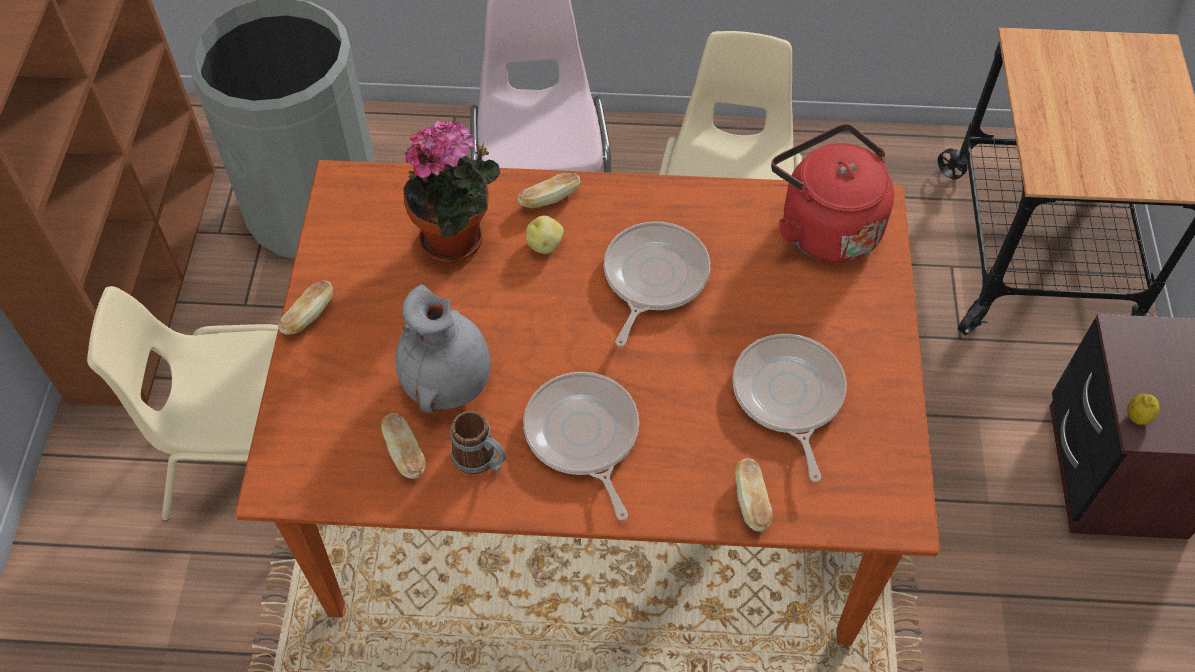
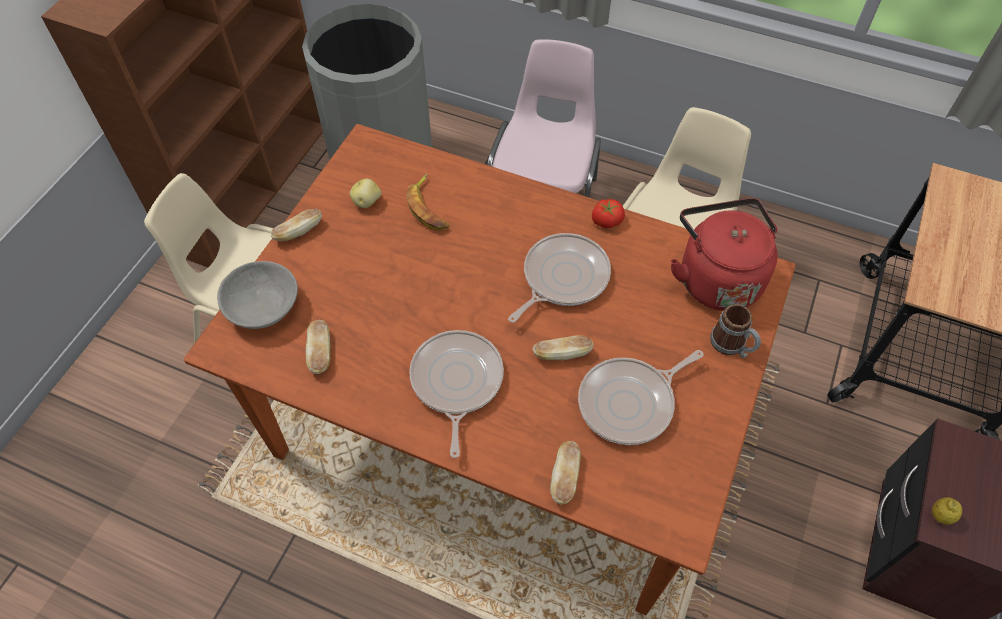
camera: 20 degrees right, 0 degrees up
grey vase [395,284,491,413] -> none
potted plant [403,119,500,264] -> banana [406,174,449,231]
mug [450,411,506,474] -> mug moved to [710,304,761,358]
bread [517,173,580,208] -> bread moved to [533,335,594,360]
potato [526,216,564,254] -> potato moved to [350,179,381,208]
frying pan [732,334,847,482] -> frying pan turned 135 degrees counterclockwise [578,350,704,445]
none -> grey bowl [217,261,298,329]
none -> tomato [592,199,625,228]

